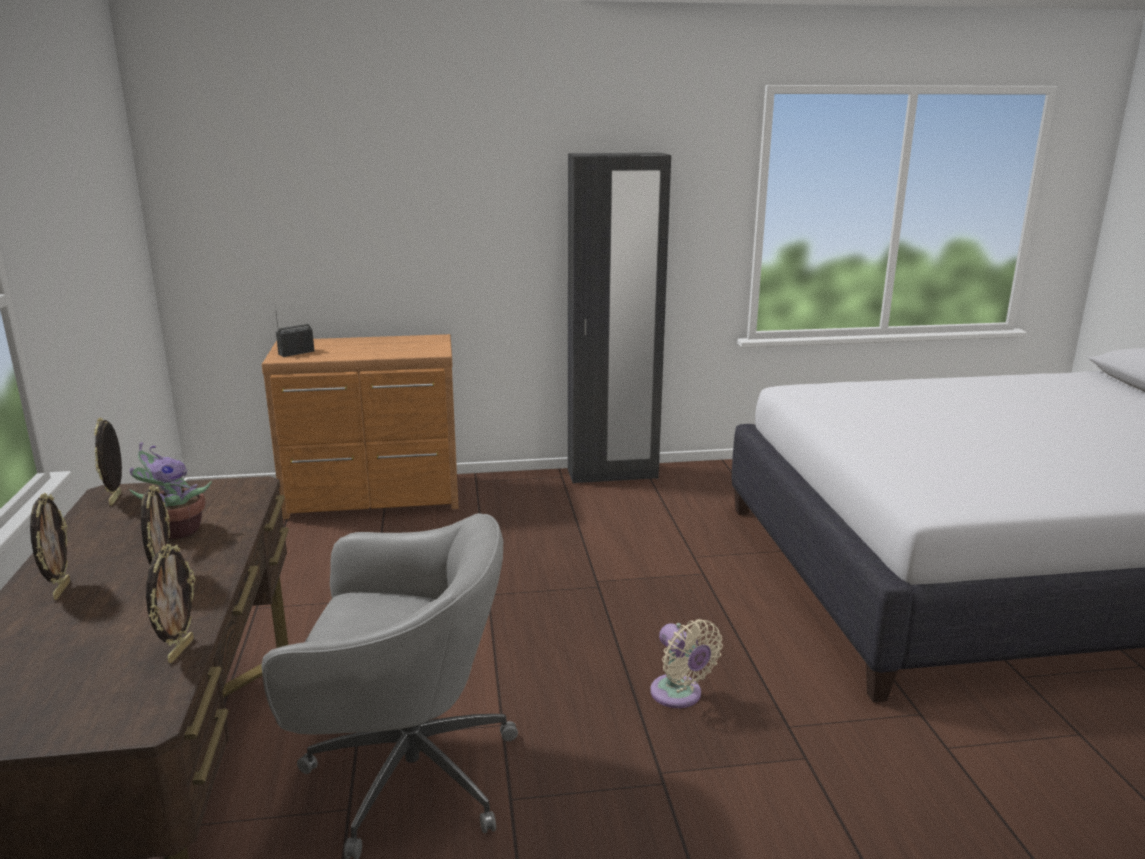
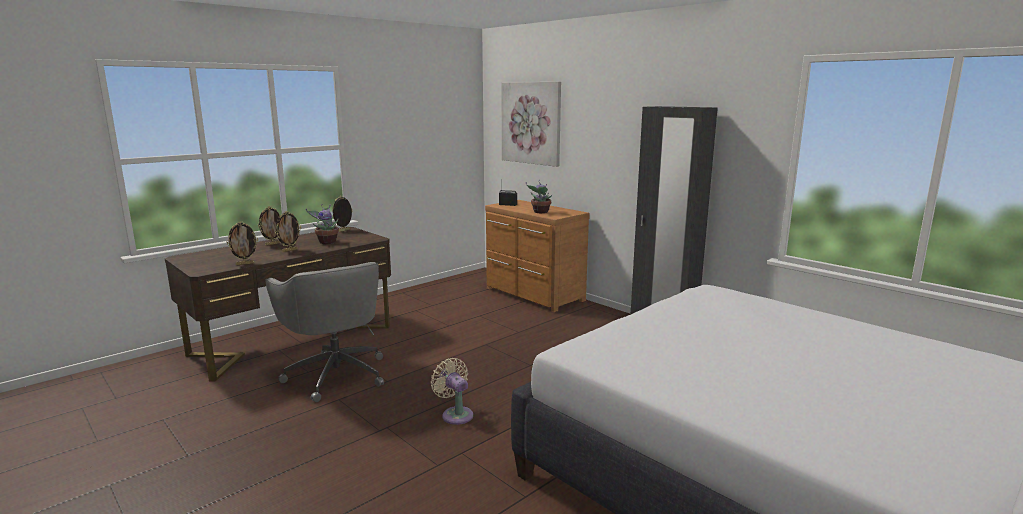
camera: 55 degrees right, 5 degrees down
beige fan [650,619,723,708] -> beige fan turned 120 degrees clockwise [431,358,473,425]
none -> picture [501,82,561,167]
none -> potted plant [526,182,552,213]

